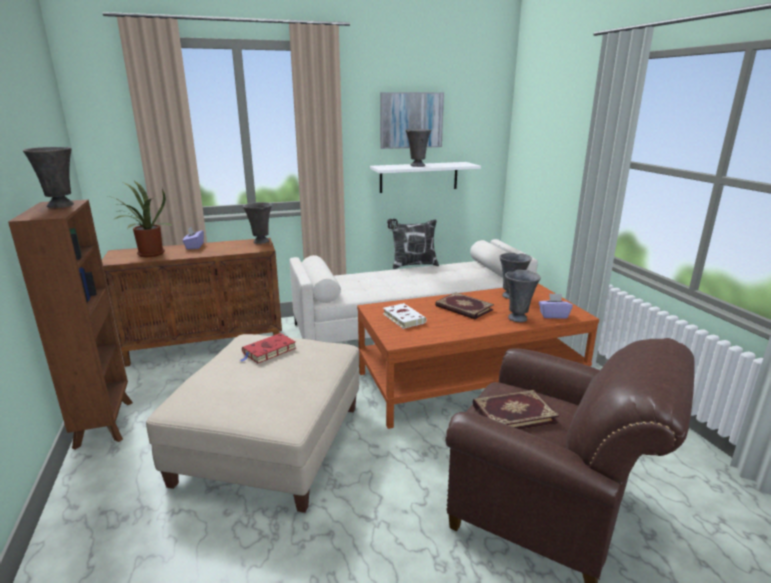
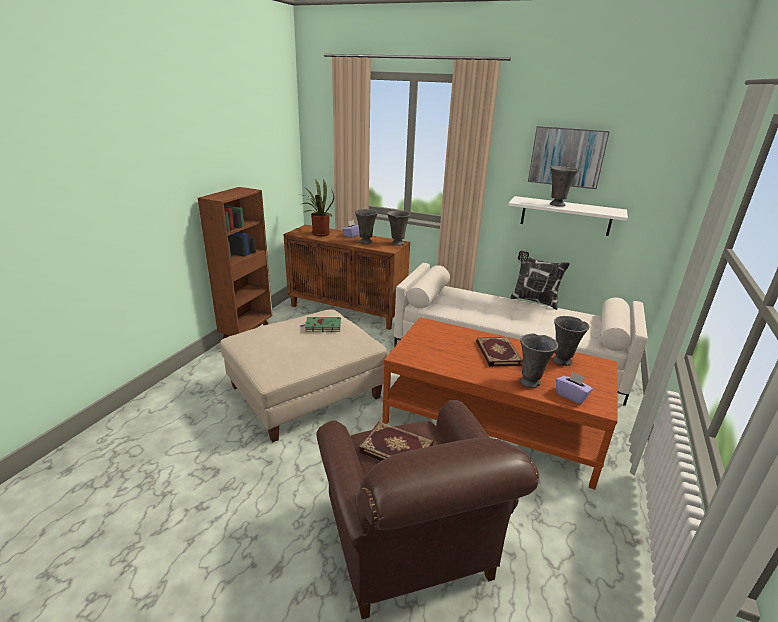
camera: 40 degrees right, 5 degrees up
grey vase [23,147,74,208] -> grey vase moved to [355,209,377,244]
red book [240,333,296,363] -> green book [300,317,341,332]
white book [383,303,426,329] -> none

